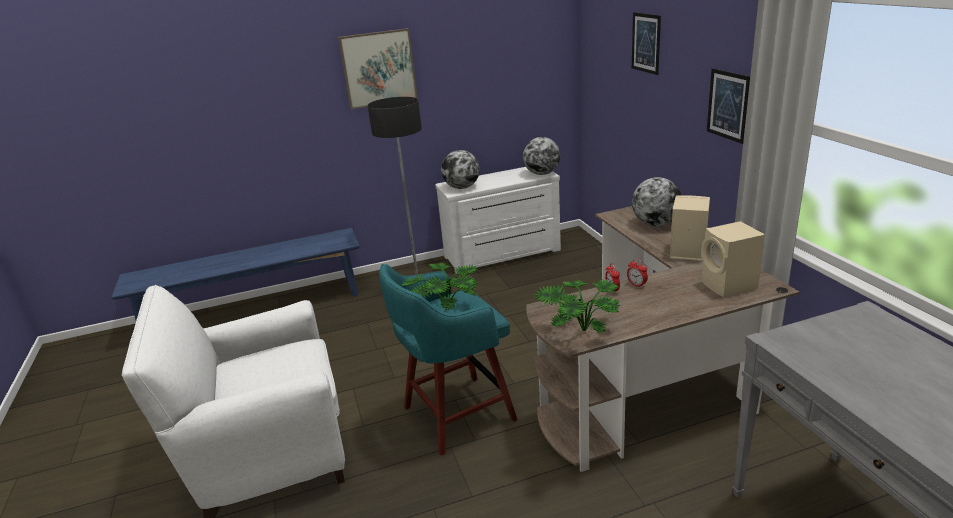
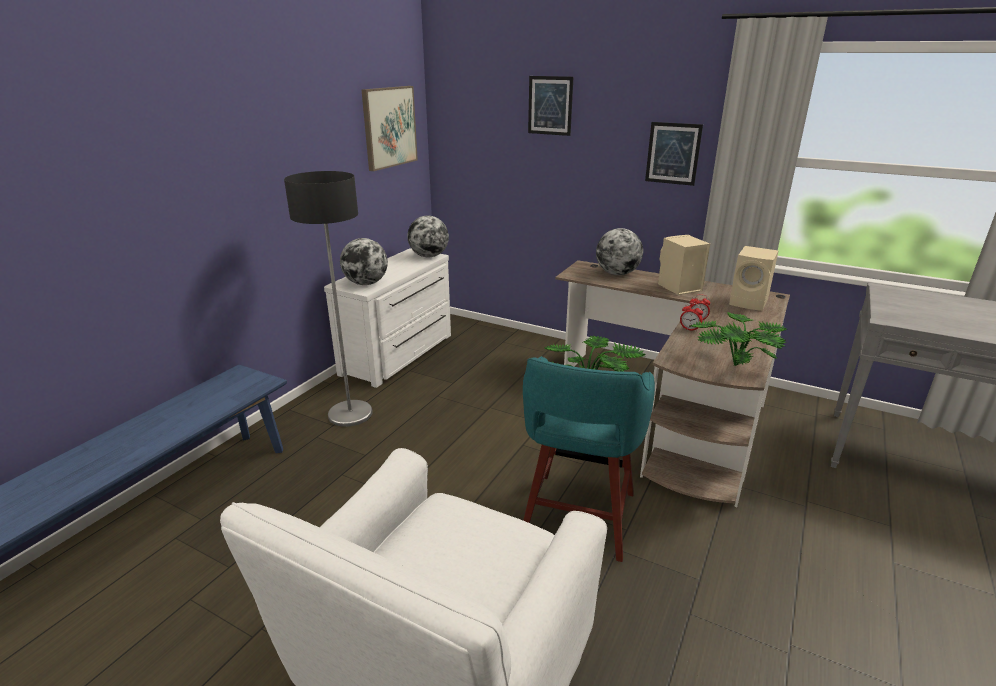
camera: 45 degrees left, 0 degrees up
picture [338,28,418,109] -> picture moved to [362,86,418,171]

